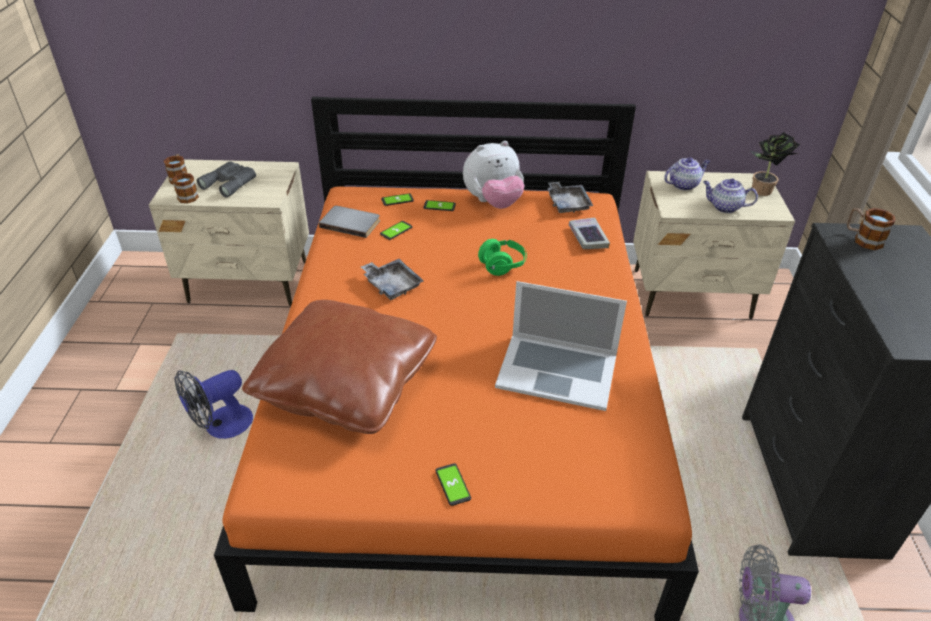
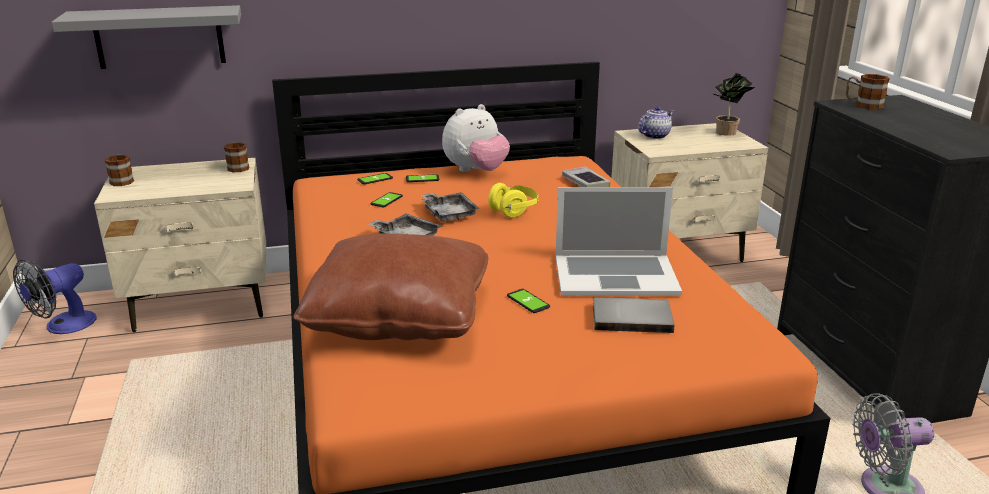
camera: 15 degrees left, 15 degrees down
mug [172,171,199,203] -> mug moved to [224,142,249,172]
fan [174,370,253,439] -> fan moved to [13,259,97,334]
grey binoculars [197,162,256,198] -> none
grey book [319,206,380,238] -> grey book moved to [593,297,675,333]
phone [435,463,471,506] -> phone moved to [507,289,550,313]
green headphones [478,239,527,276] -> yellow headphones [488,183,539,218]
grey tray [547,182,593,213] -> grey tray moved to [422,192,480,222]
teapot [703,179,758,213] -> none
none -> grey shelf [51,5,241,69]

